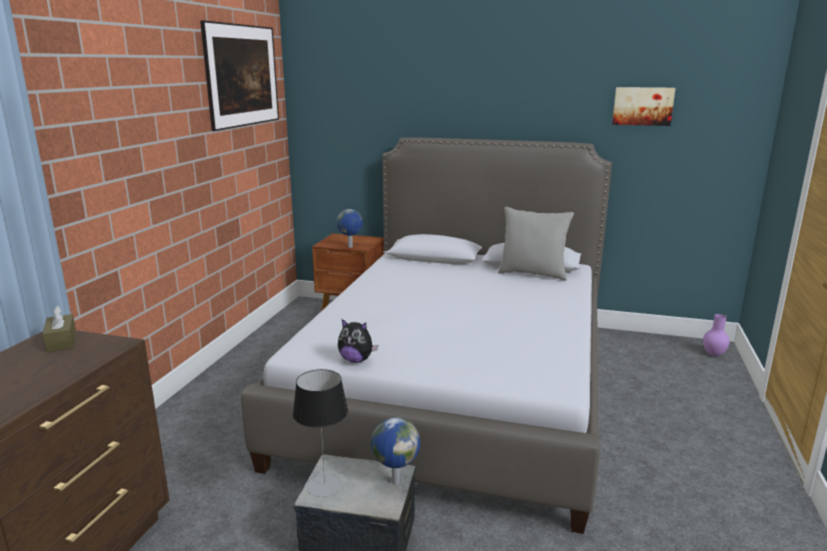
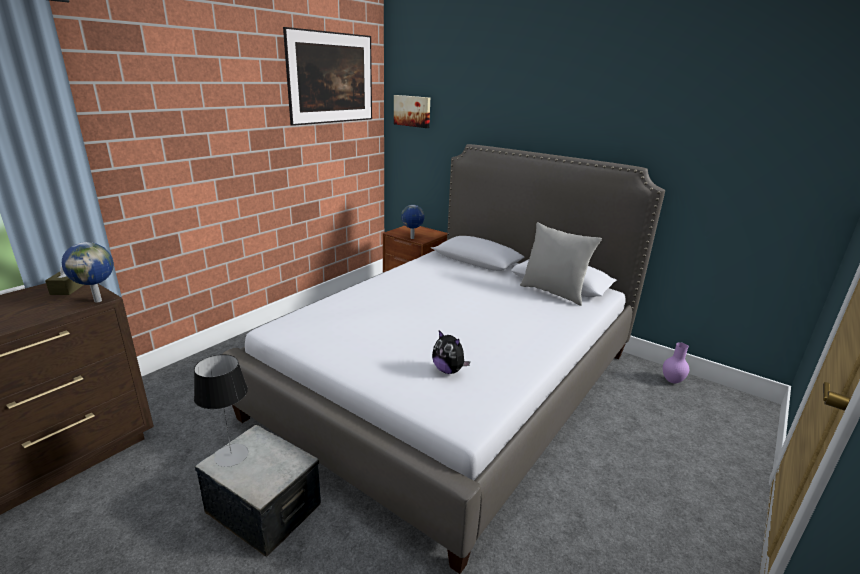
camera: 20 degrees right, 5 degrees up
plush toy [338,319,378,363] -> plush toy moved to [432,330,470,374]
globe [371,417,420,485] -> globe moved to [62,242,114,302]
picture [612,87,675,126] -> picture moved to [394,95,430,128]
purple vase [703,314,730,356] -> purple vase moved to [663,342,689,383]

